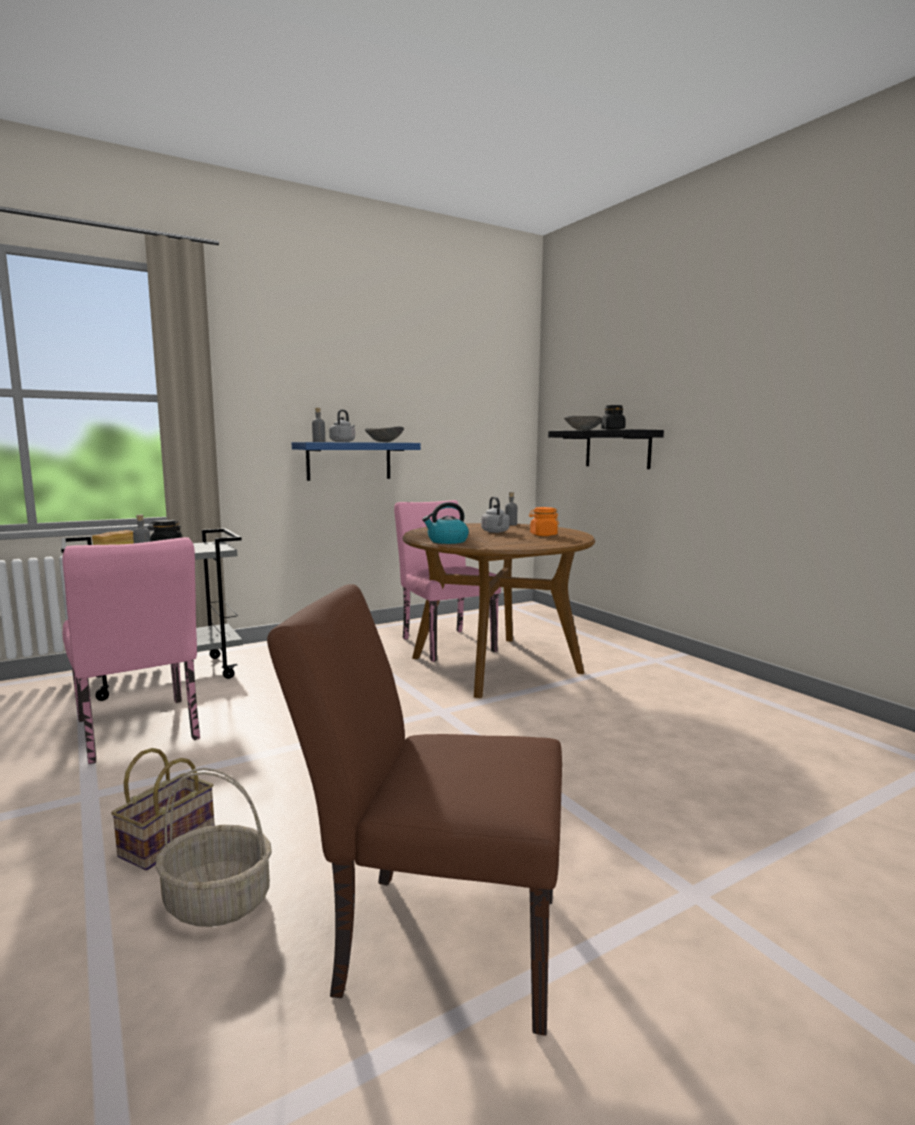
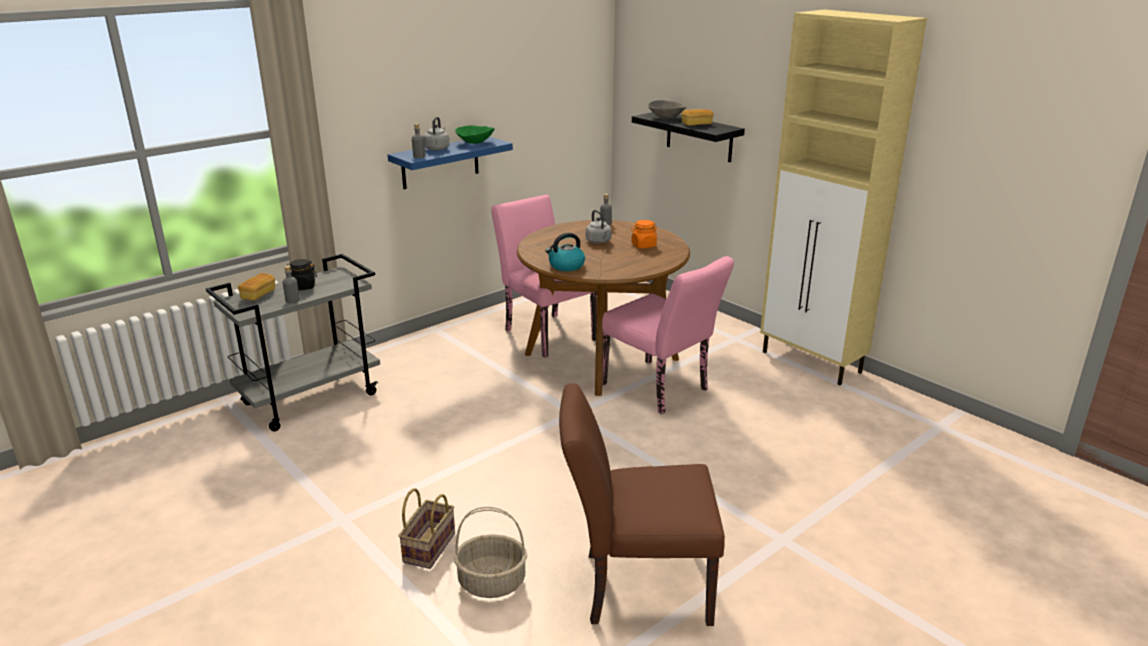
camera: 10 degrees left, 15 degrees up
pink chair [62,537,200,764] -> pink chair moved to [602,256,734,414]
grey bowl [365,427,404,442] -> green bowl [455,125,495,144]
black jar [601,405,626,430] -> bread [682,109,714,126]
none -> beige cabinet [760,9,927,385]

